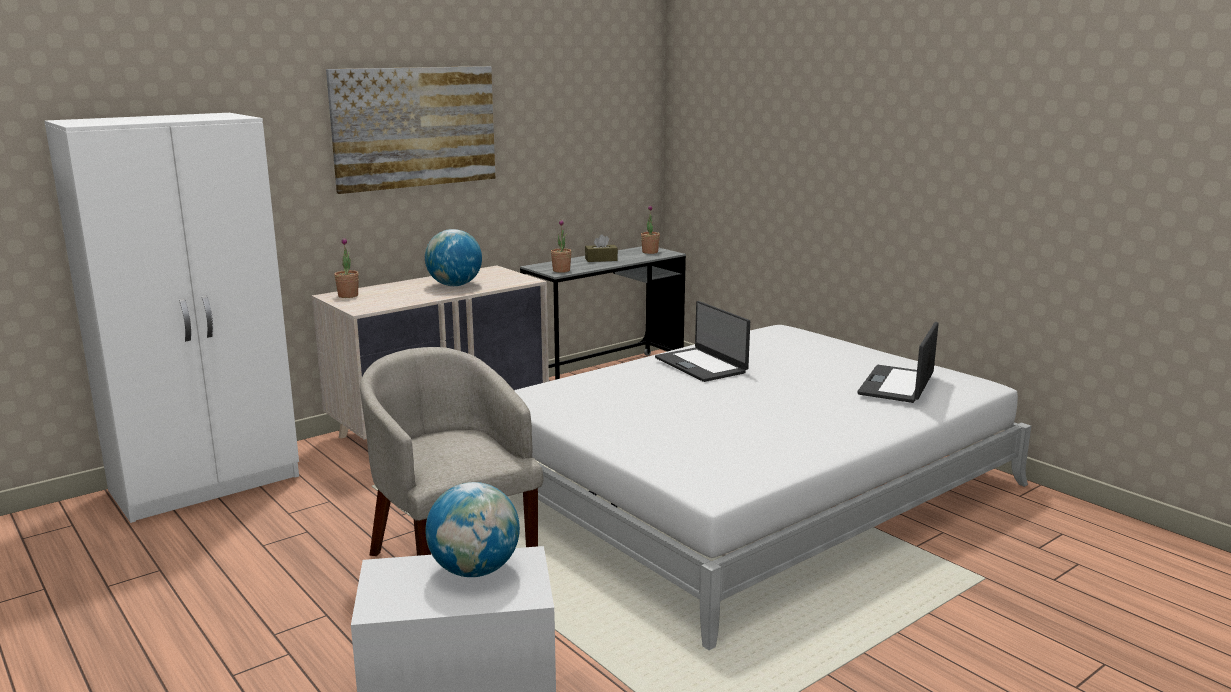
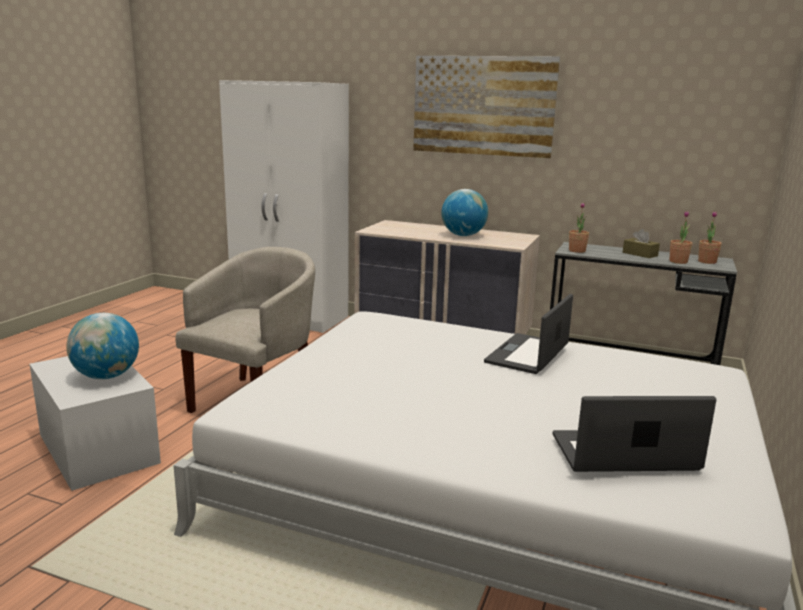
camera: 60 degrees right, 0 degrees up
potted plant [334,238,359,298] -> potted plant moved to [670,211,692,264]

